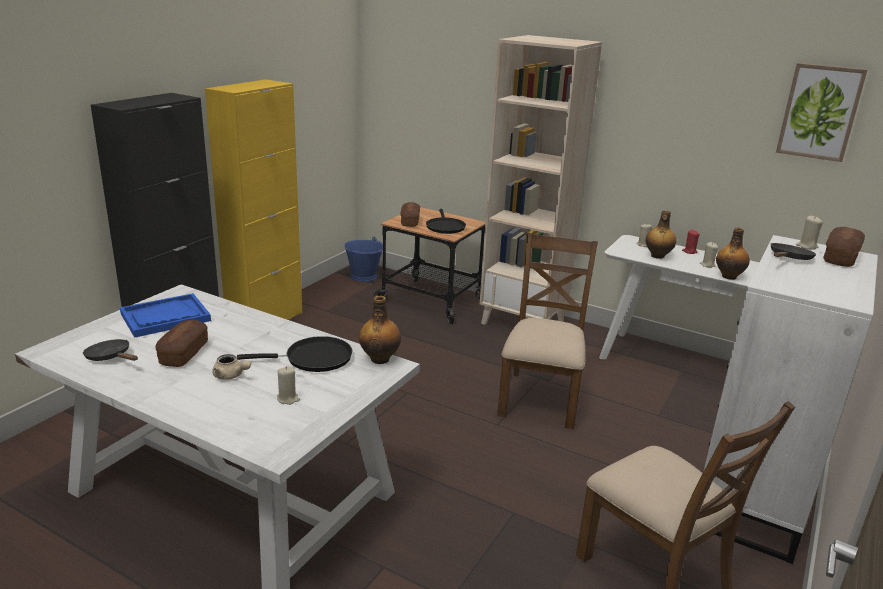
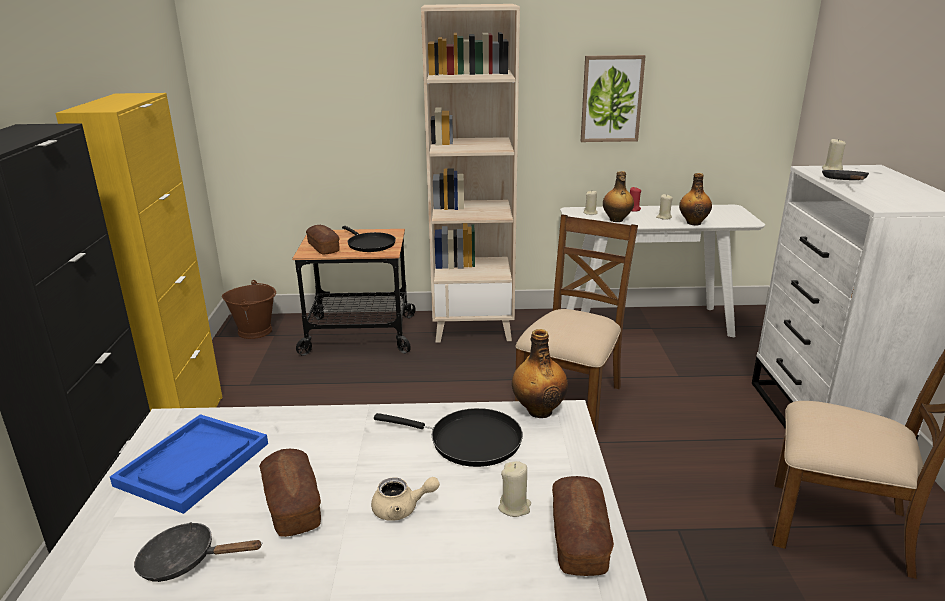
camera: 30 degrees left, 0 degrees up
black frying pan [237,336,352,372] -> black frying pan turned 60 degrees clockwise [374,408,523,467]
blue bucket [344,237,383,282] -> brown bucket [222,280,276,339]
brown chair [497,233,598,429] -> brown chair turned 45 degrees clockwise [515,214,638,434]
picture [776,63,867,162] -> picture moved to [581,55,646,142]
bread [823,227,865,267] -> bread moved to [552,476,614,576]

